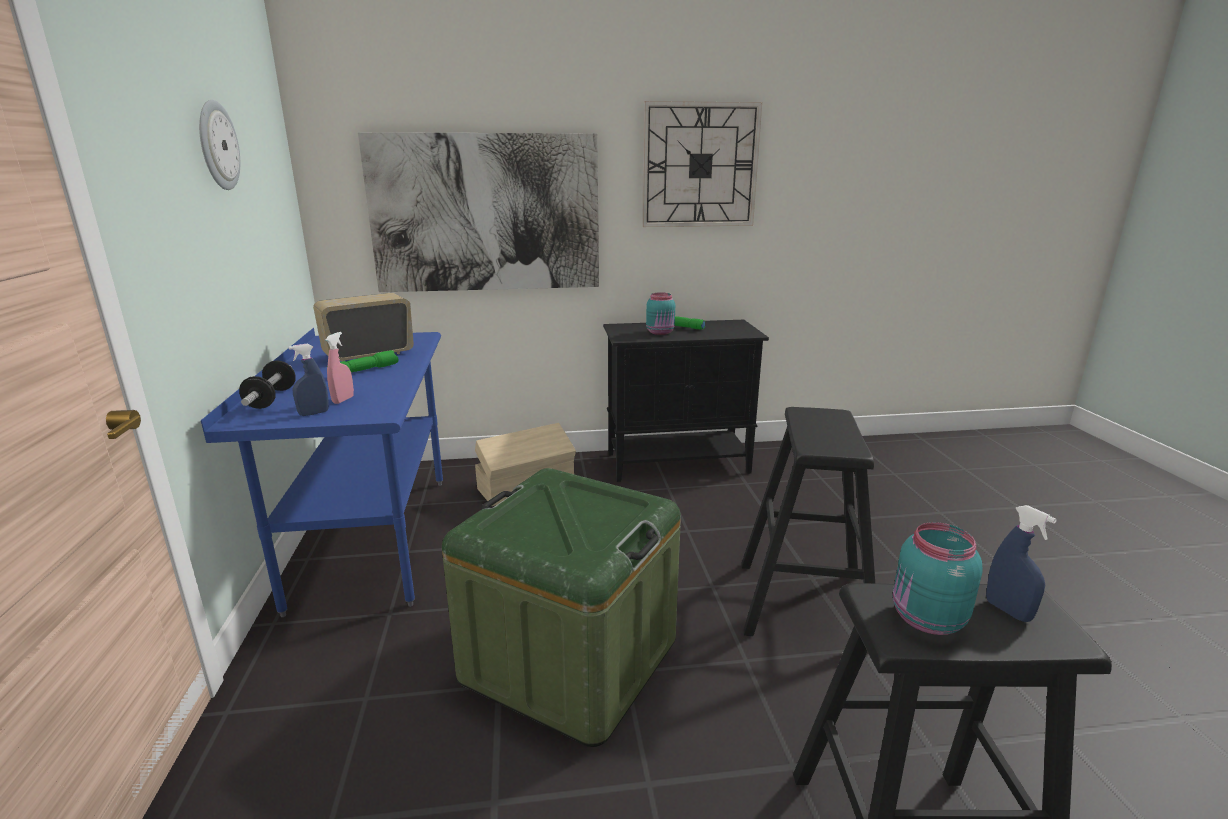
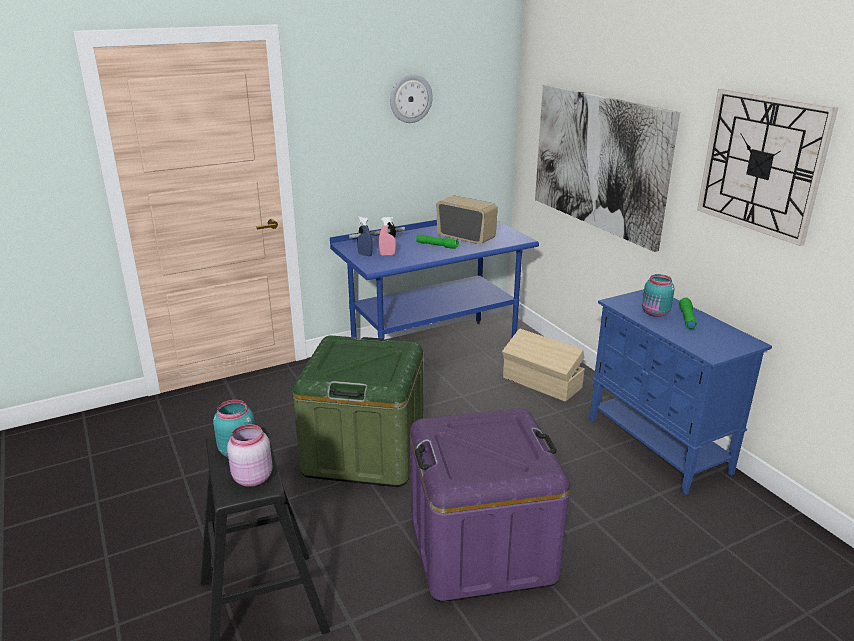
camera: 70 degrees right, 5 degrees up
black cabinet [603,320,769,482] -> blue cabinet [589,289,772,495]
black stool [741,407,875,636] -> purple storage box [410,408,570,602]
blue spray bottle [986,505,1057,622] -> pink jar [227,424,273,487]

